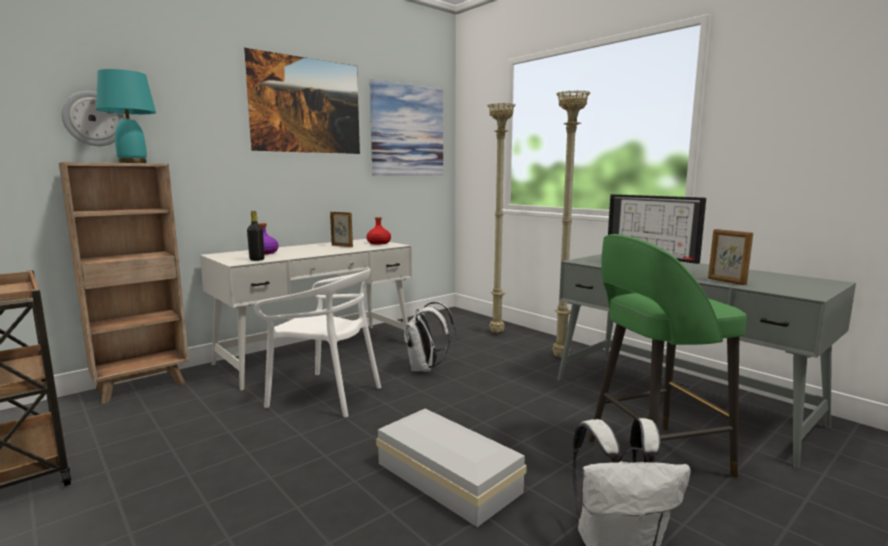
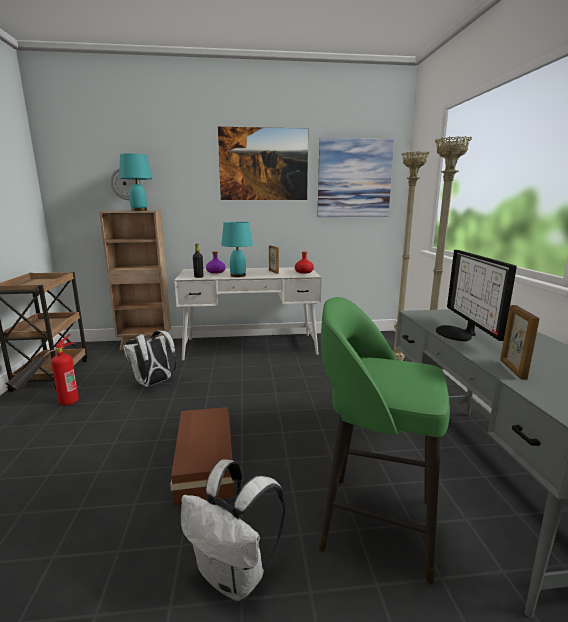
camera: 35 degrees right, 5 degrees up
white chair [254,269,381,418] -> none
white storage box [376,409,527,527] -> brown storage box [170,407,234,505]
white backpack [404,301,455,372] -> white backpack moved to [123,330,176,387]
none -> fire extinguisher [5,334,79,405]
none -> turquoise table lamp [221,222,253,277]

